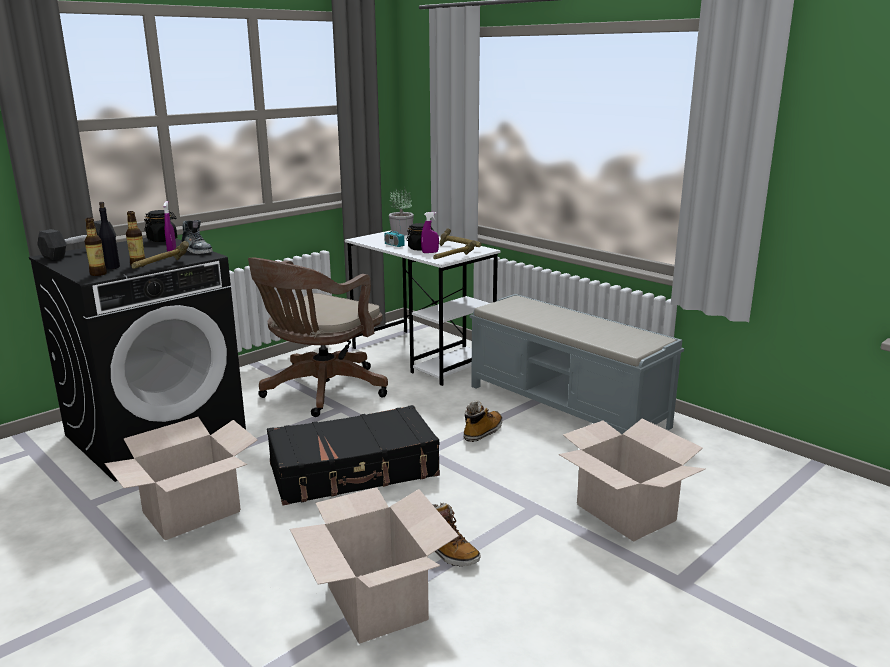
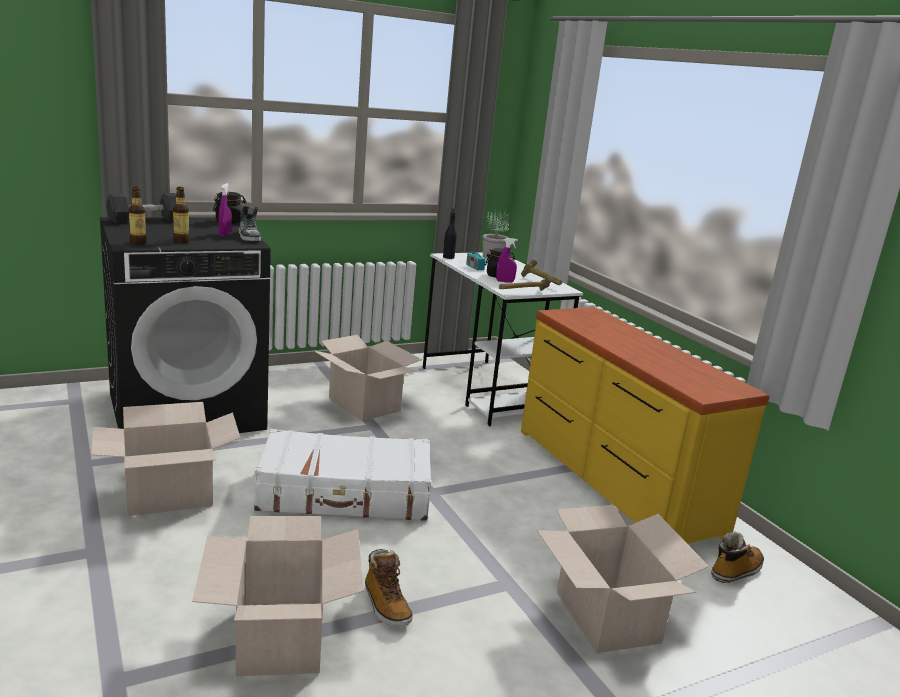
camera: 15 degrees right, 0 degrees up
black bottle [99,202,120,269] -> black bottle moved to [443,208,457,259]
hammer [131,241,189,269] -> none
brown office chair [248,258,388,417] -> cardboard box [313,335,422,421]
black suitcase [267,405,440,505] -> white suitcase [254,429,431,521]
boot [464,401,502,442] -> boot moved to [711,531,764,583]
grey bench [470,294,684,434] -> yellow dresser [521,307,770,544]

